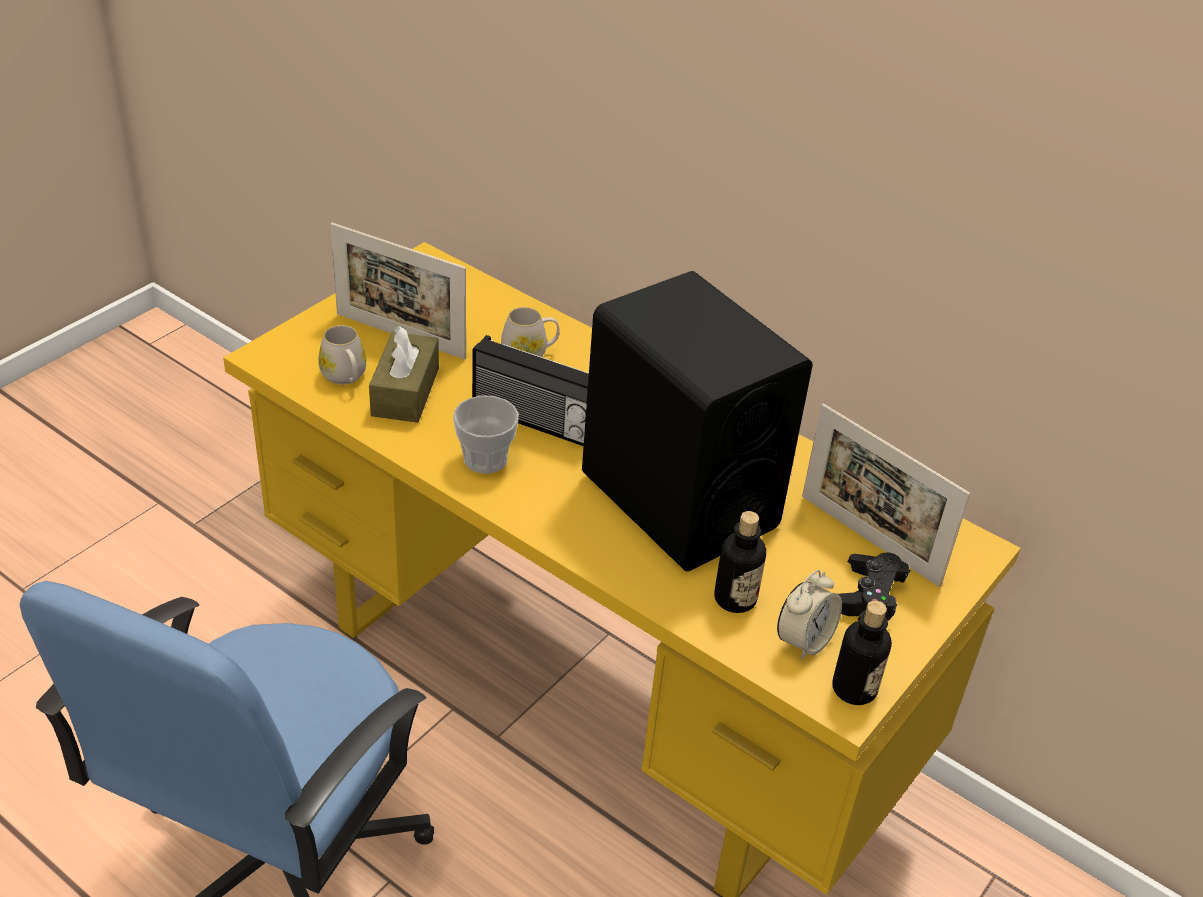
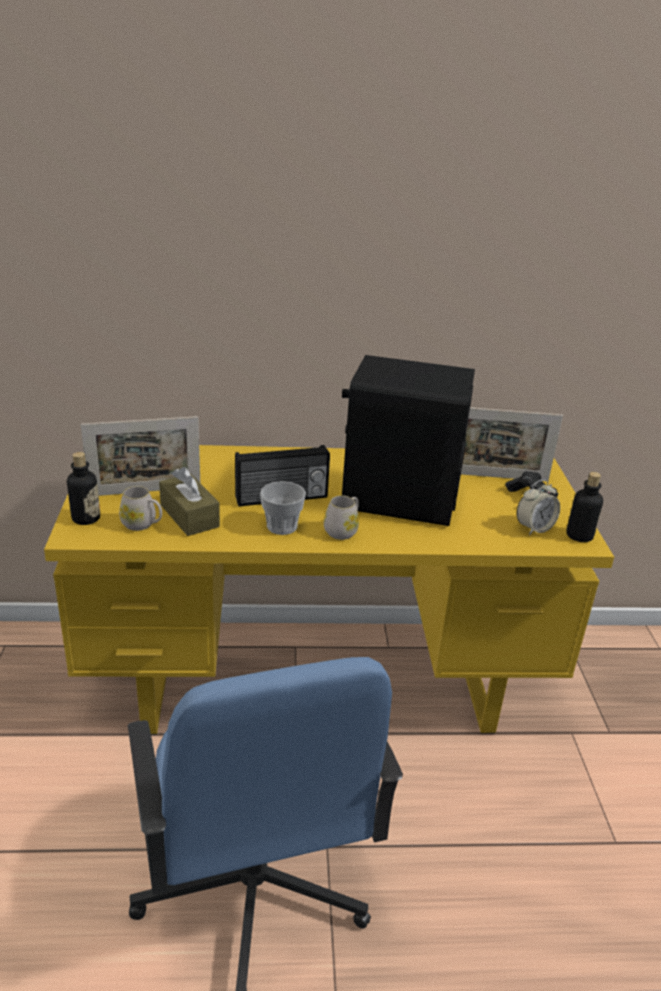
camera: 40 degrees left, 10 degrees down
white mug [501,307,560,357] -> white mug moved to [324,495,359,540]
bottle [715,511,766,613] -> bottle moved to [67,452,100,525]
alarm clock [777,570,842,660] -> alarm clock turned 60 degrees clockwise [517,480,560,535]

